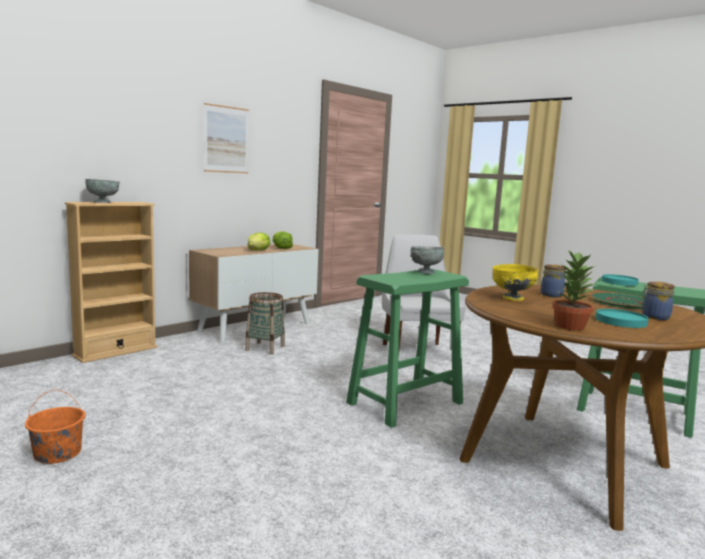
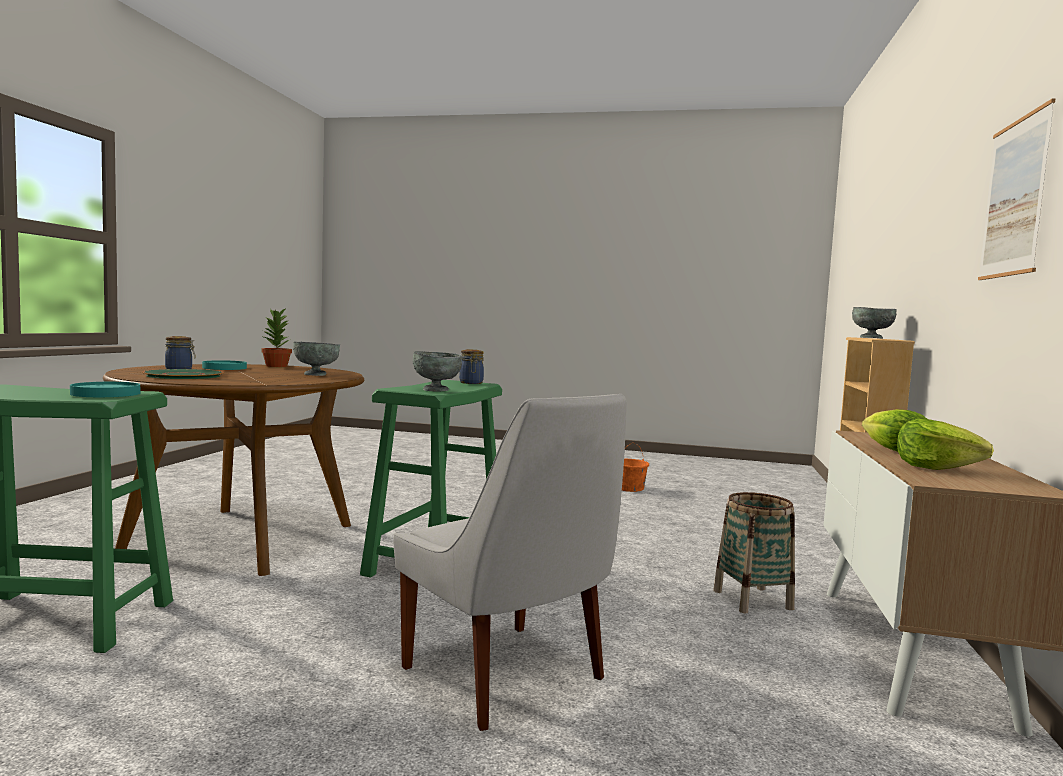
camera: 150 degrees right, 5 degrees down
yellow bowl [492,264,538,301] -> grey bowl [293,342,340,376]
jar [541,264,566,297] -> jar moved to [459,349,484,384]

